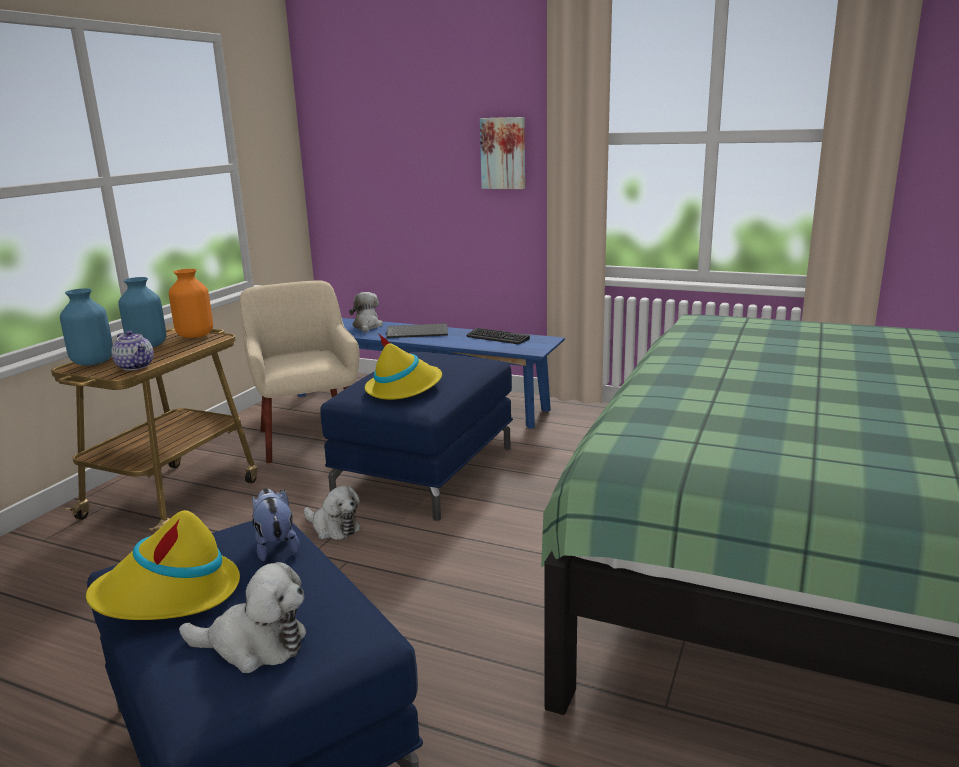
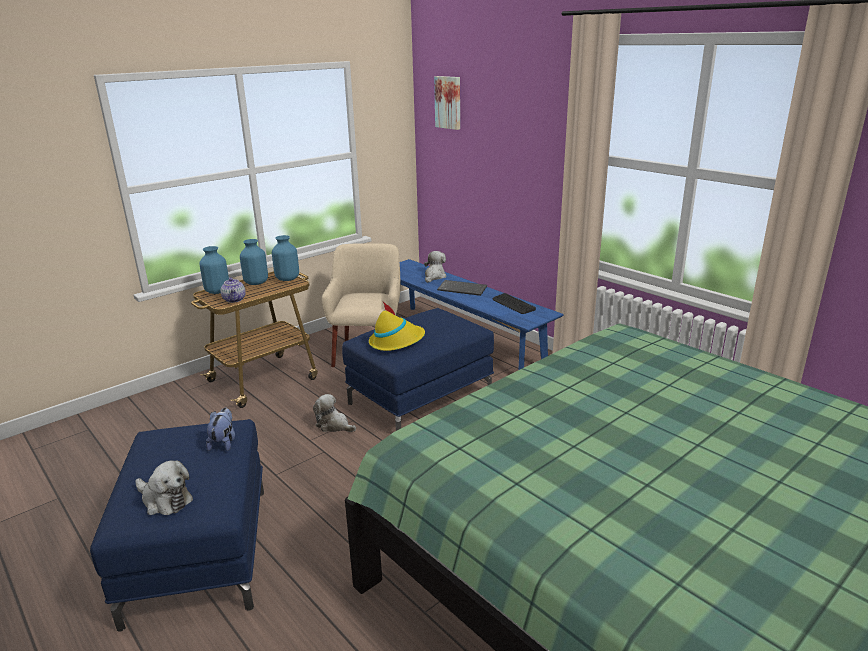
camera: 25 degrees right, 5 degrees up
yellow hat [86,510,240,620] -> none
orange vase [169,269,213,338] -> blue vase [272,235,299,281]
plush toy [304,486,361,540] -> plush toy turned 150 degrees clockwise [313,394,356,432]
picture [480,117,525,189] -> picture moved to [434,76,460,130]

